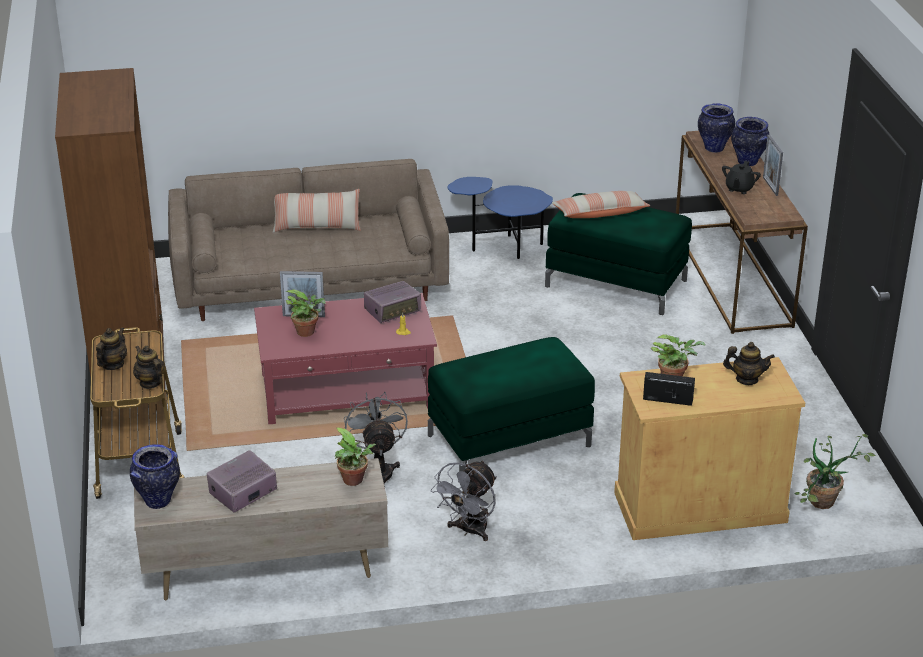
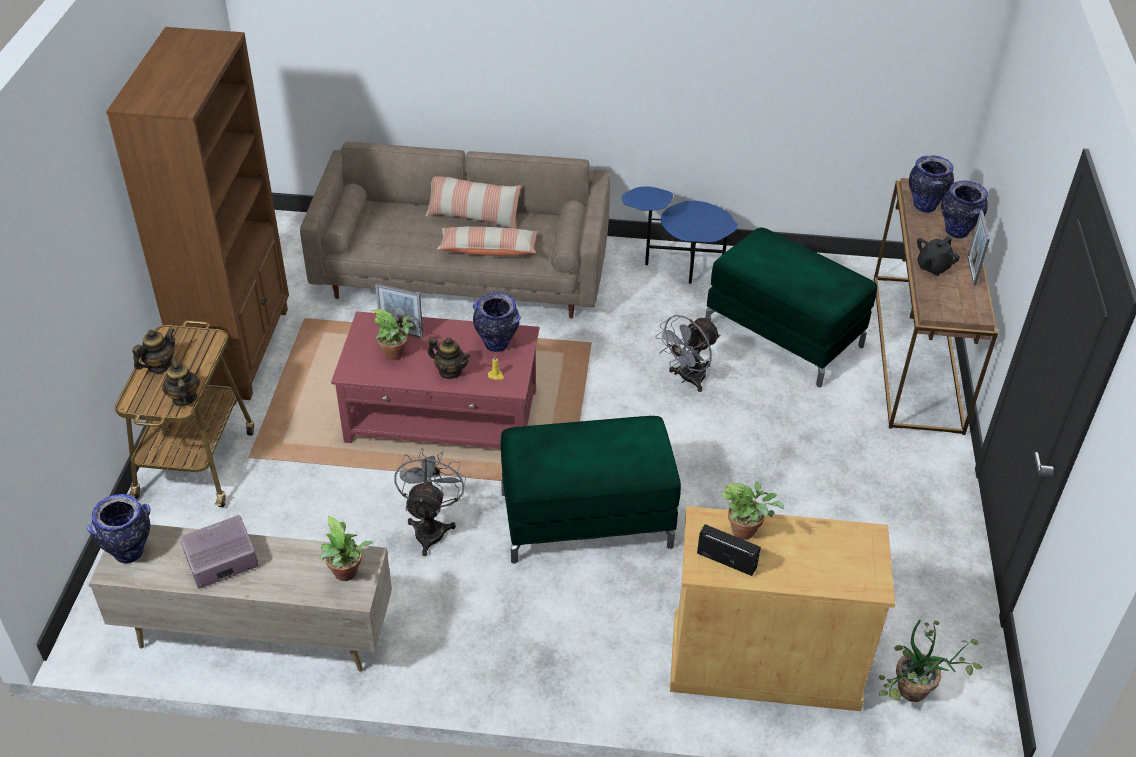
camera: 15 degrees right, 10 degrees up
radio [364,281,421,323] -> vase [473,293,521,352]
grey fan [431,460,497,541] -> grey fan moved to [656,315,720,392]
pillow [552,191,650,218] -> pillow moved to [437,227,538,256]
teapot [723,342,775,385] -> teapot moved to [428,338,470,379]

